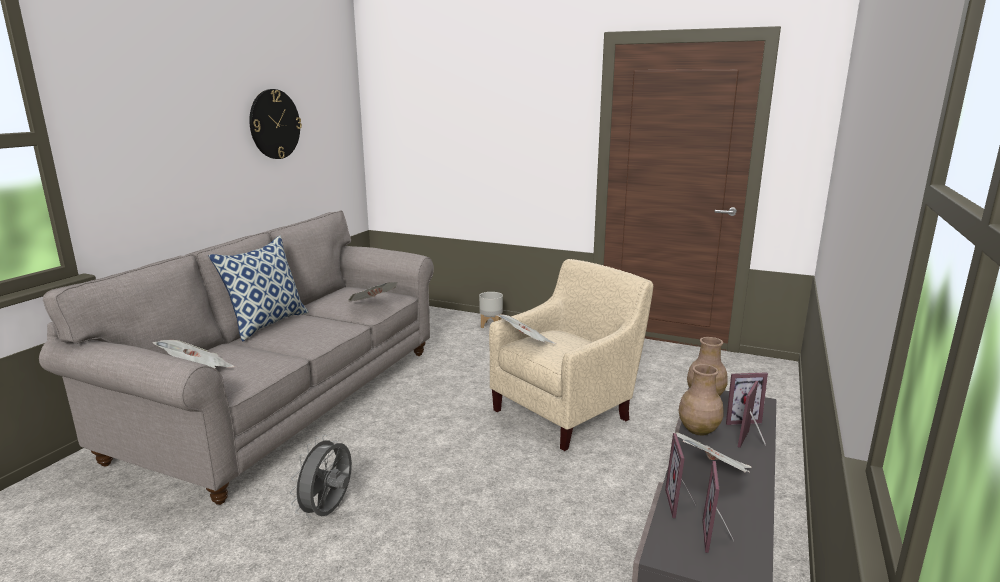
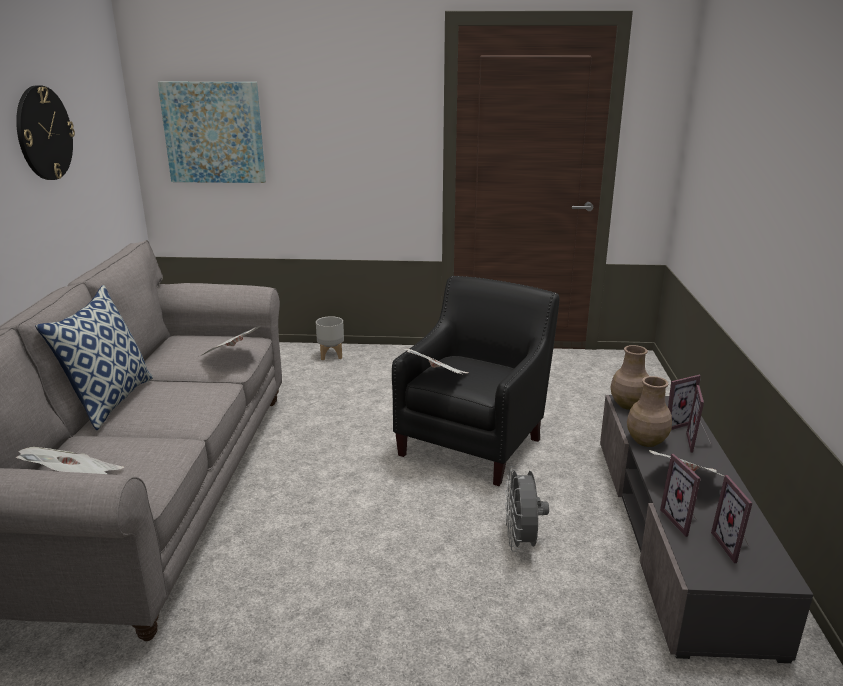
camera: 20 degrees left, 5 degrees up
grey fan [290,435,352,518] -> grey fan moved to [505,466,549,552]
beige armchair [489,259,653,451] -> black armchair [392,276,560,486]
none -> picture [158,82,266,183]

